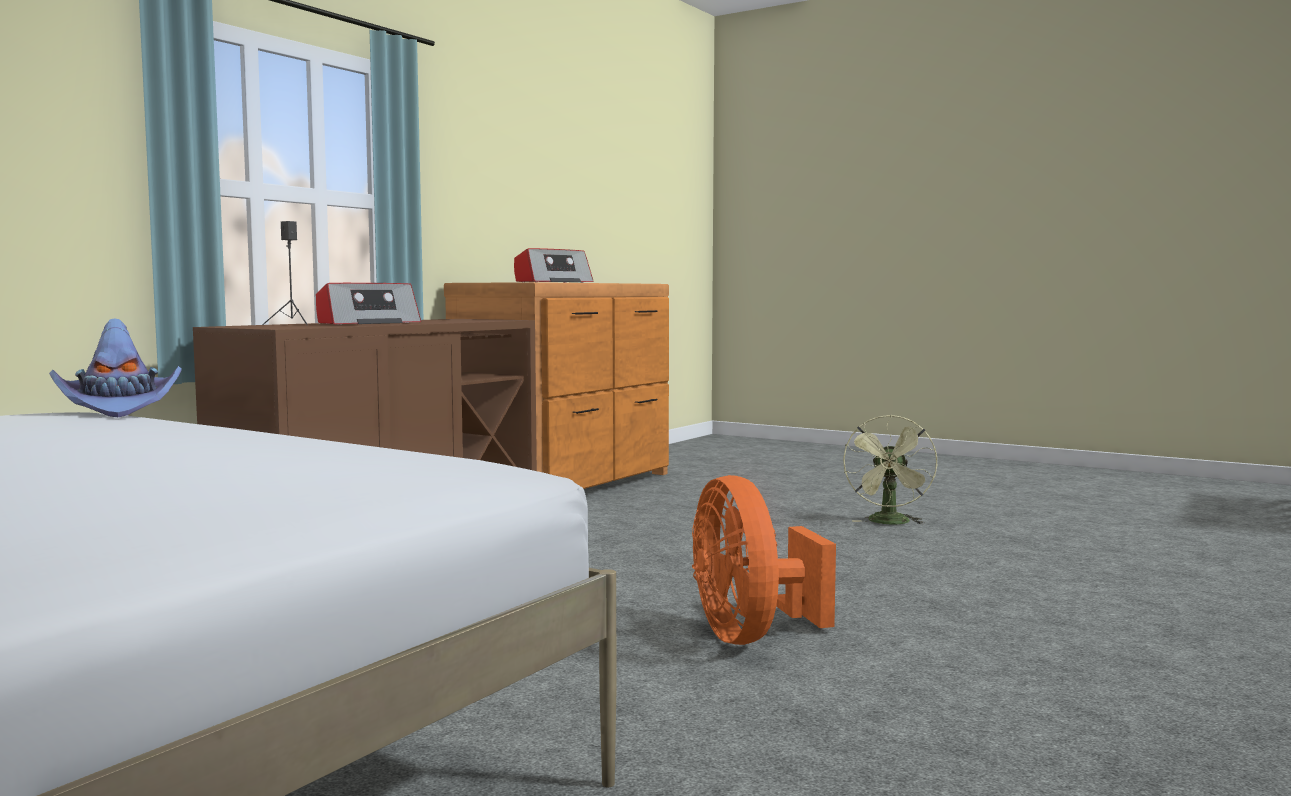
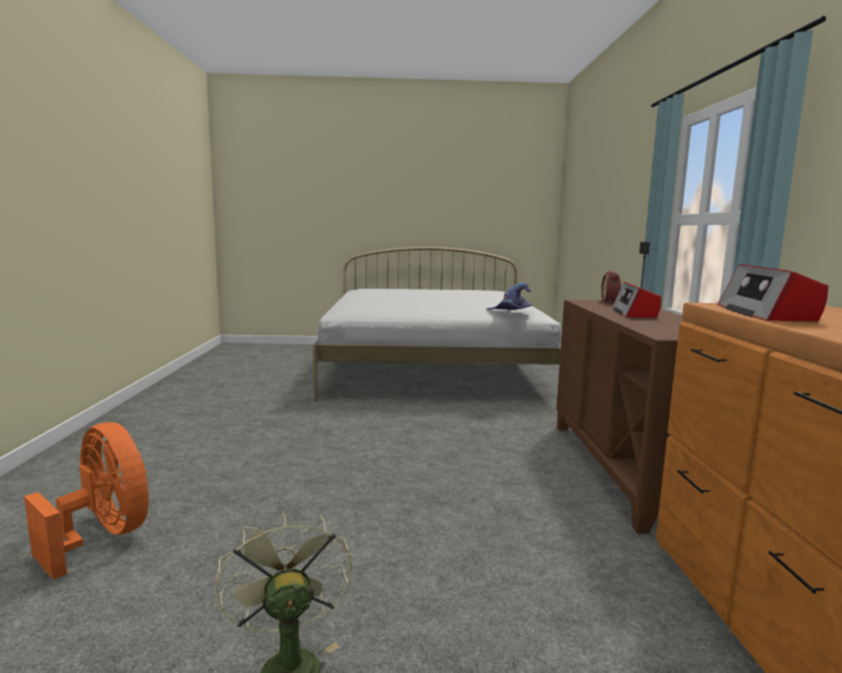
camera: 145 degrees right, 5 degrees up
orange fan [692,475,836,645] -> orange fan moved to [24,422,149,580]
none -> alarm clock [601,271,621,303]

